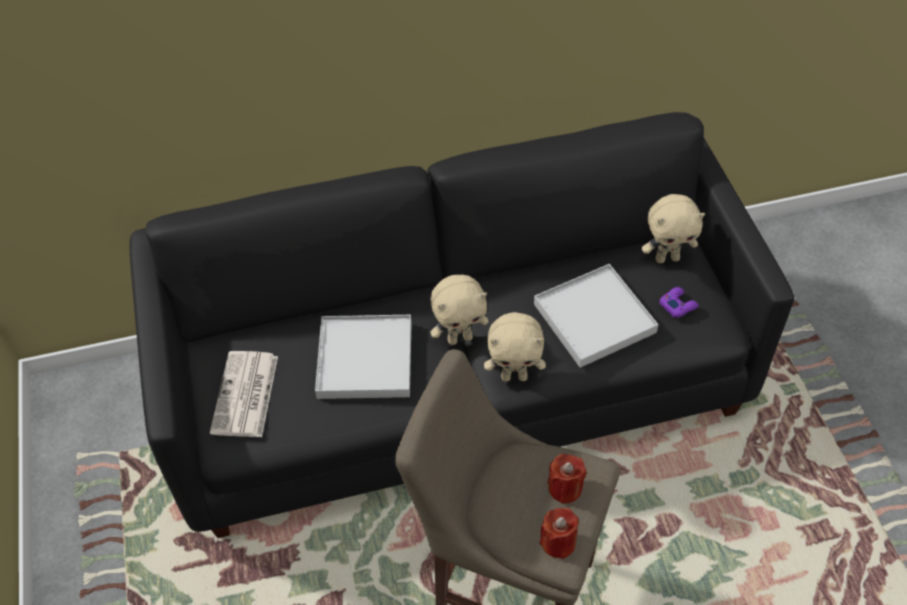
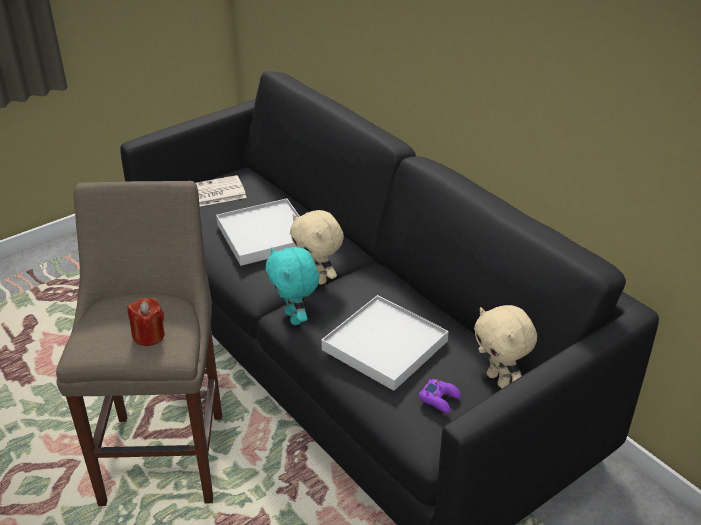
camera: 65 degrees right, 15 degrees down
beige plush toy [484,312,546,382] -> turquoise plush toy [265,247,319,325]
red candle [540,508,579,559] -> none

